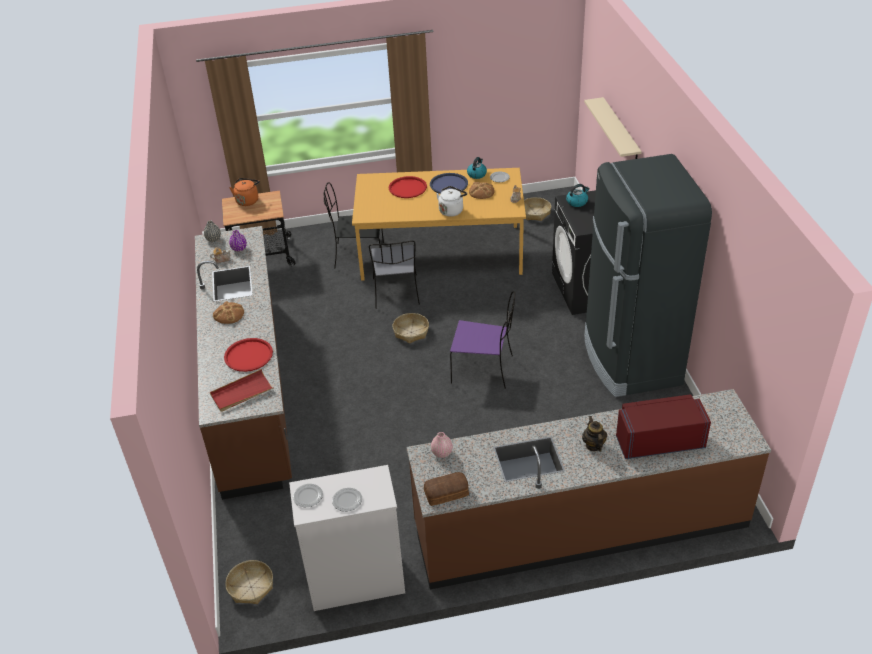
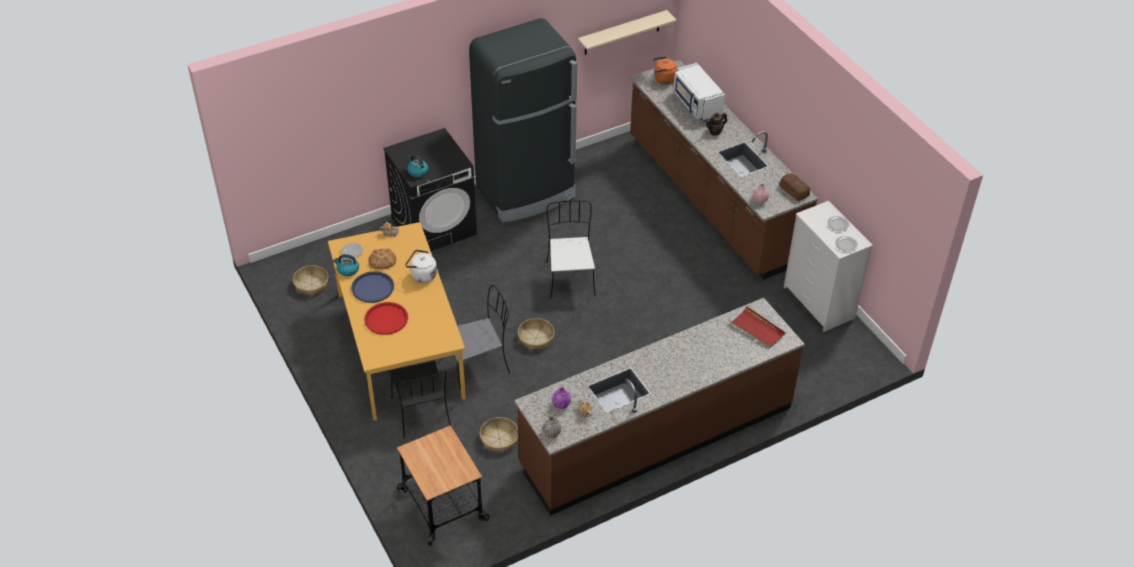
camera: 110 degrees left, 5 degrees up
bread [213,301,244,324] -> none
red tray [224,338,273,372] -> none
basket [225,560,273,604] -> basket moved to [480,417,518,453]
orange kettle [229,178,260,206] -> orange kettle moved to [653,56,678,84]
purple chair [450,291,515,389] -> white chair [546,200,596,299]
beige shelf [584,97,642,159] -> beige shelf moved to [578,10,677,55]
red microwave [616,394,711,459] -> white microwave [673,63,725,121]

